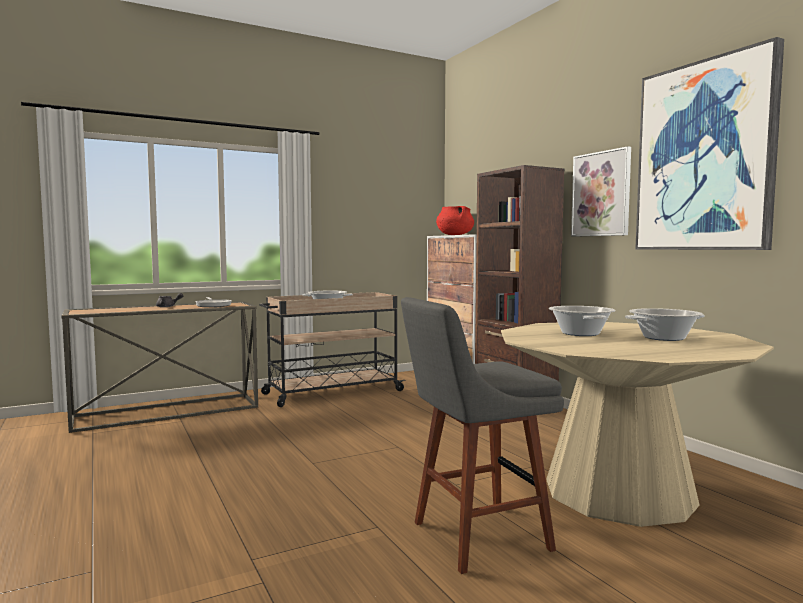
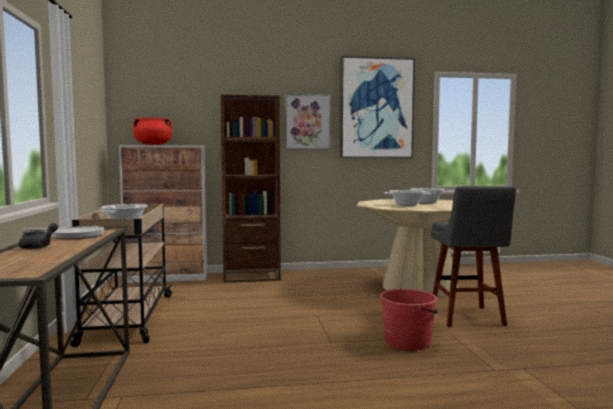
camera: 70 degrees left, 0 degrees up
none -> red bucket [380,289,438,351]

